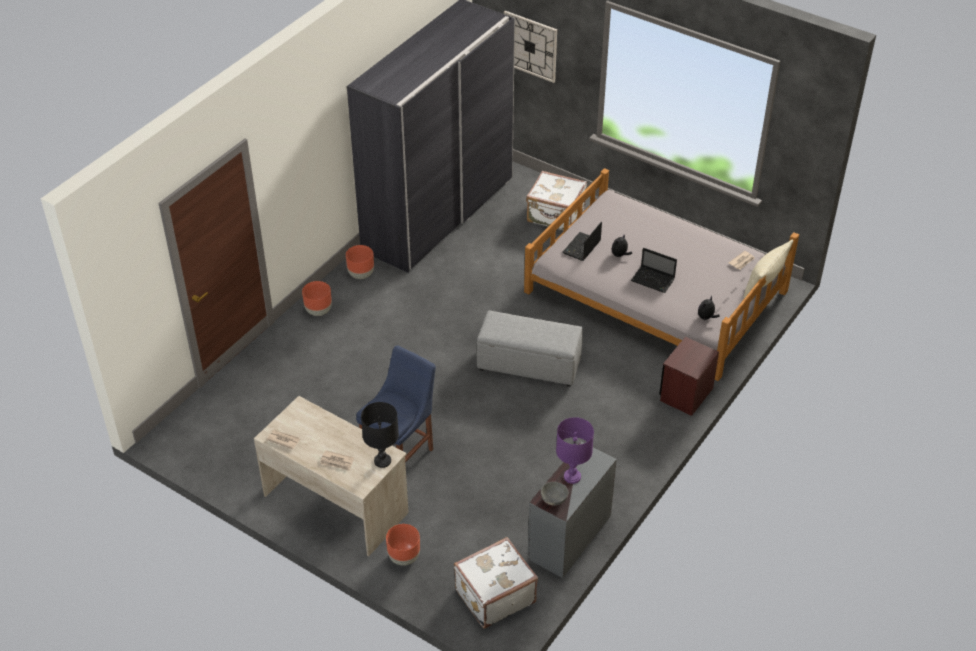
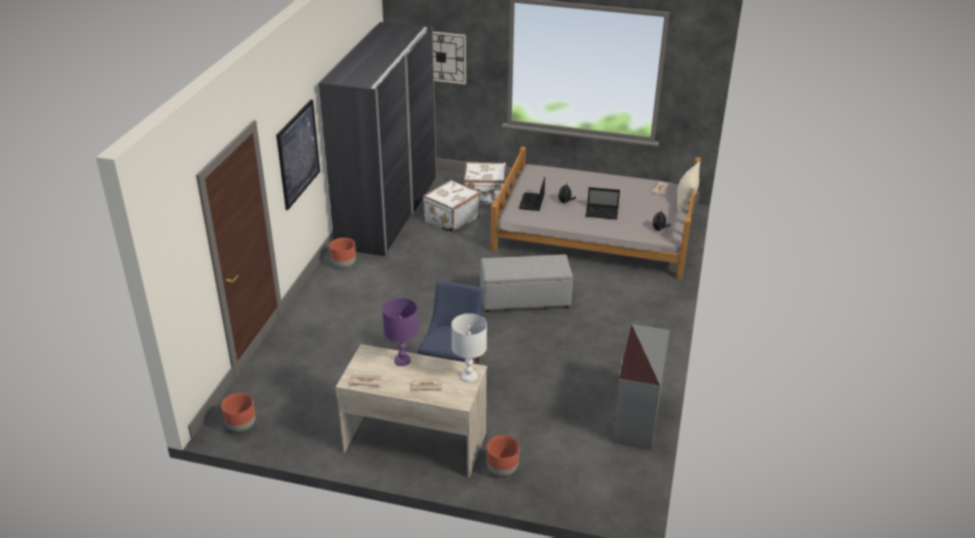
camera: 20 degrees left, 10 degrees down
brown planter [302,281,332,316] -> brown planter moved to [221,393,255,432]
black table lamp [361,402,399,468] -> white table lamp [452,313,487,383]
white suitcase [454,537,538,629] -> white suitcase moved to [423,180,480,234]
grey bowl [541,482,568,506] -> none
purple table lamp [556,417,594,484] -> purple table lamp moved to [382,298,418,366]
brown nightstand [659,337,719,416] -> none
none -> picture [276,99,320,210]

